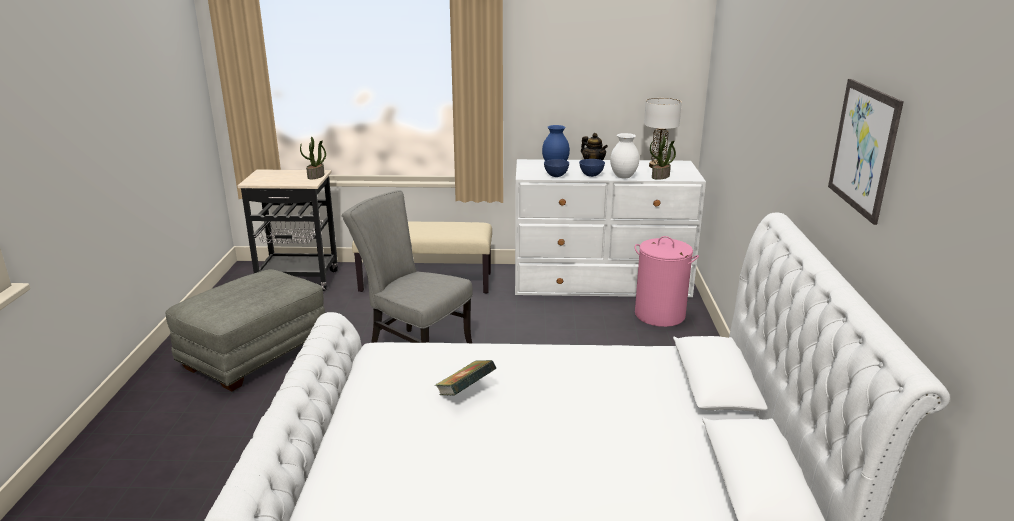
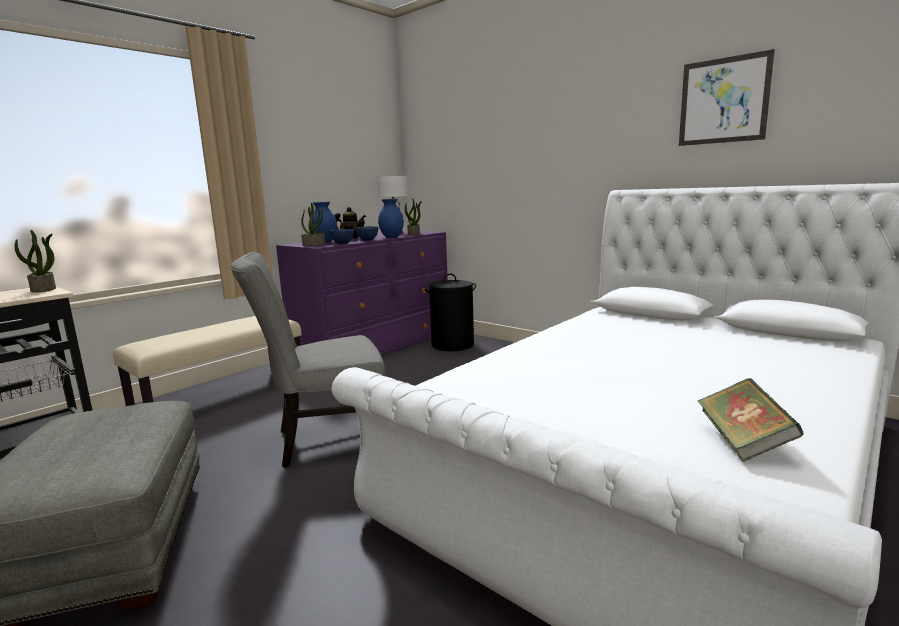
camera: 50 degrees left, 10 degrees down
book [436,360,497,396] -> book moved to [698,378,804,462]
white dresser [515,159,706,297] -> purple dresser [276,231,448,355]
white vase [610,133,639,179] -> blue vase [378,199,404,238]
pink laundry basket [634,236,699,327] -> black laundry basket [425,274,476,351]
none -> potted plant [301,203,326,246]

